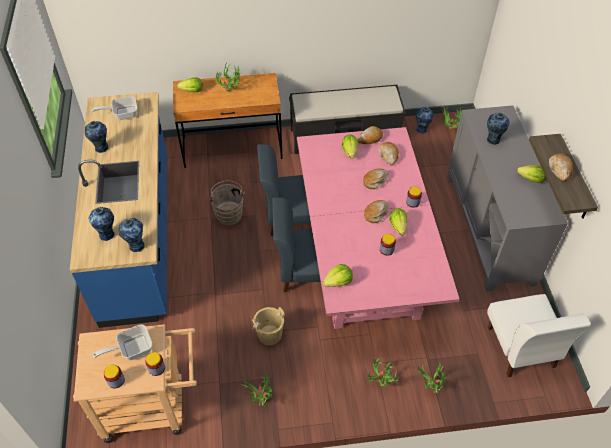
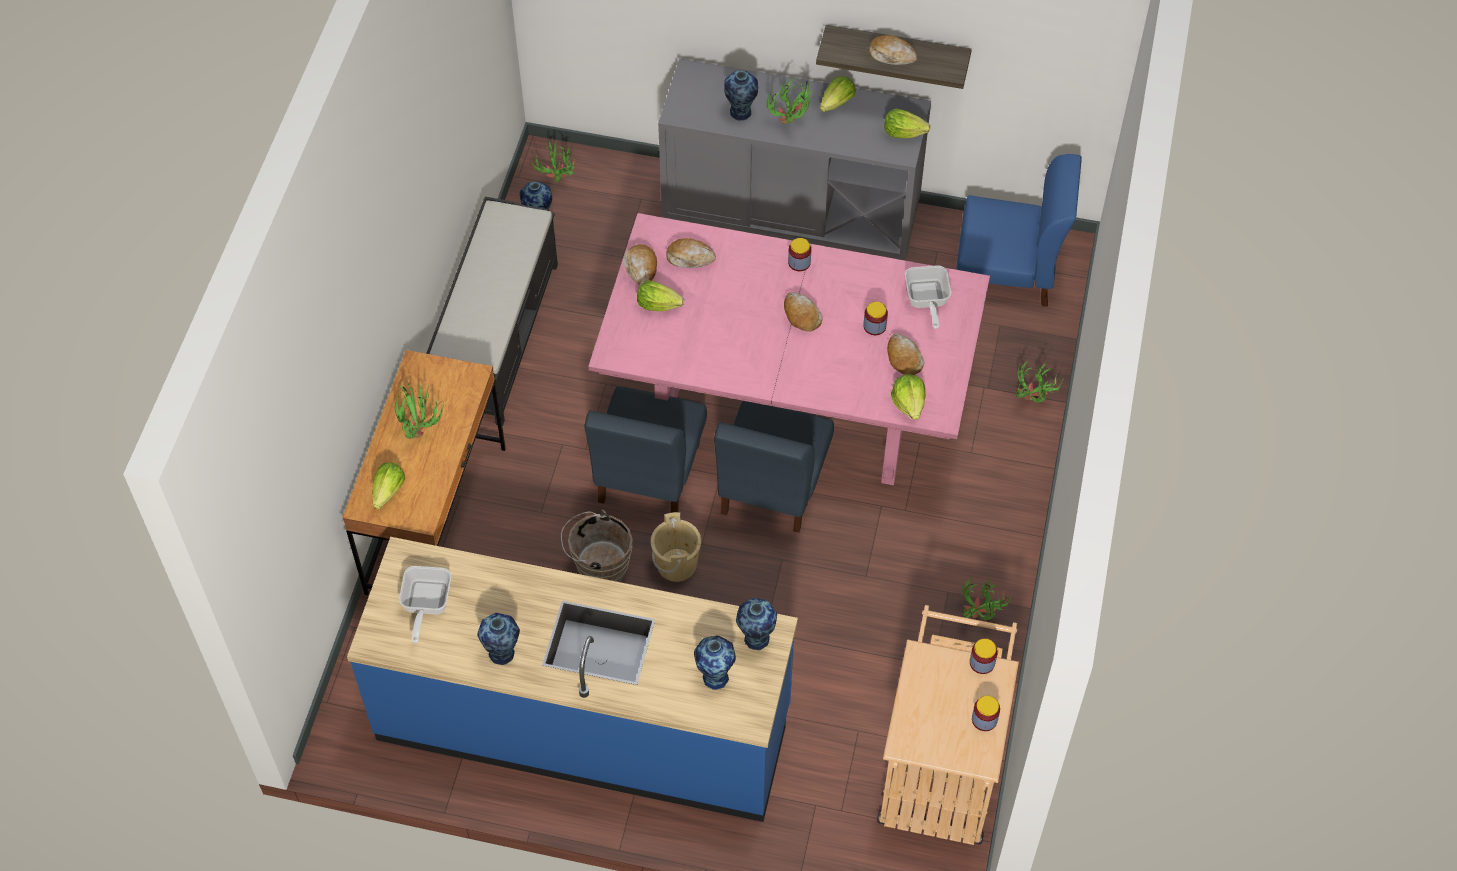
camera: 70 degrees left, 5 degrees up
frying pan [93,324,152,360] -> frying pan moved to [905,265,951,329]
beige bucket [252,307,285,345] -> beige bucket moved to [651,512,701,582]
bread [363,168,388,189] -> bread moved to [887,333,924,375]
potted plant [366,358,400,387] -> potted plant moved to [767,77,813,124]
lettuce [389,208,407,236] -> lettuce moved to [884,109,930,138]
white chair [487,294,591,377] -> blue chair [956,154,1082,307]

